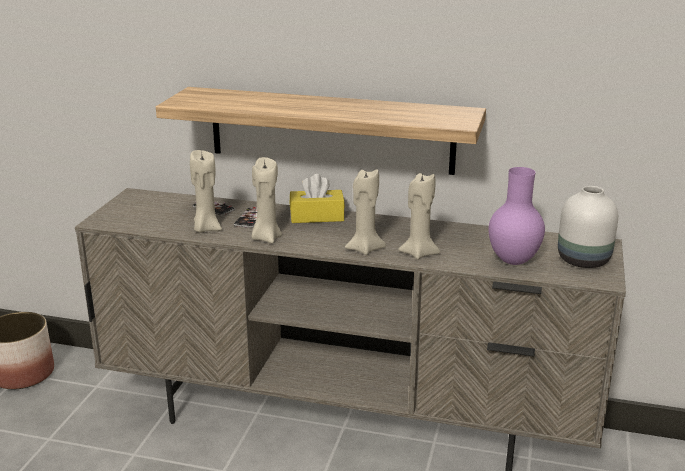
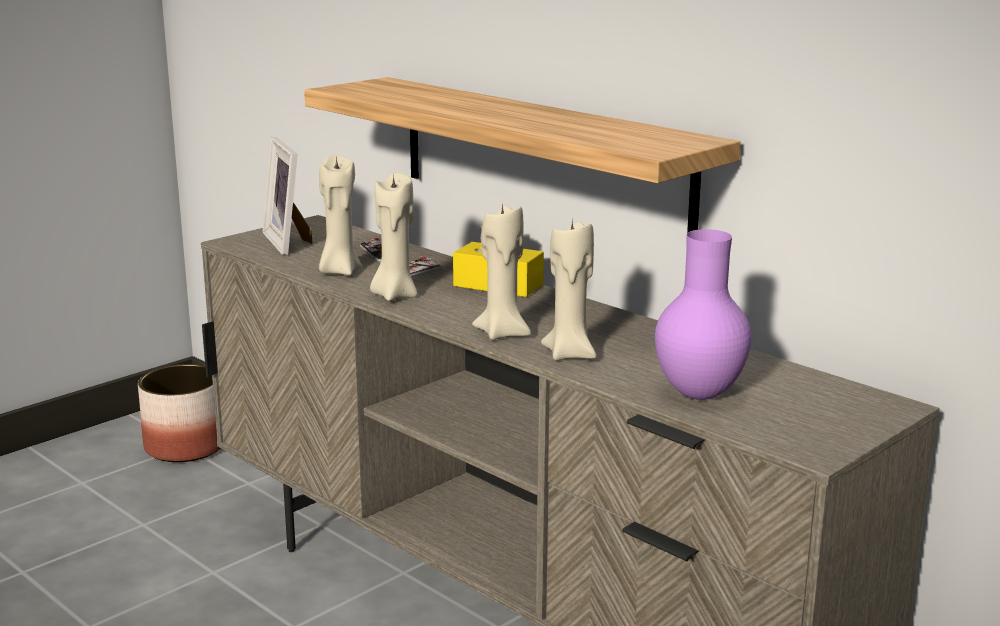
camera: 30 degrees right, 5 degrees down
white vase [558,186,618,268] -> none
none -> picture frame [263,137,312,255]

